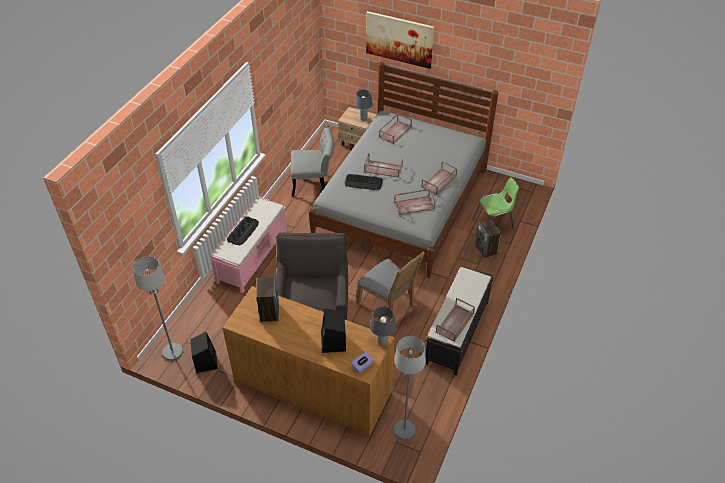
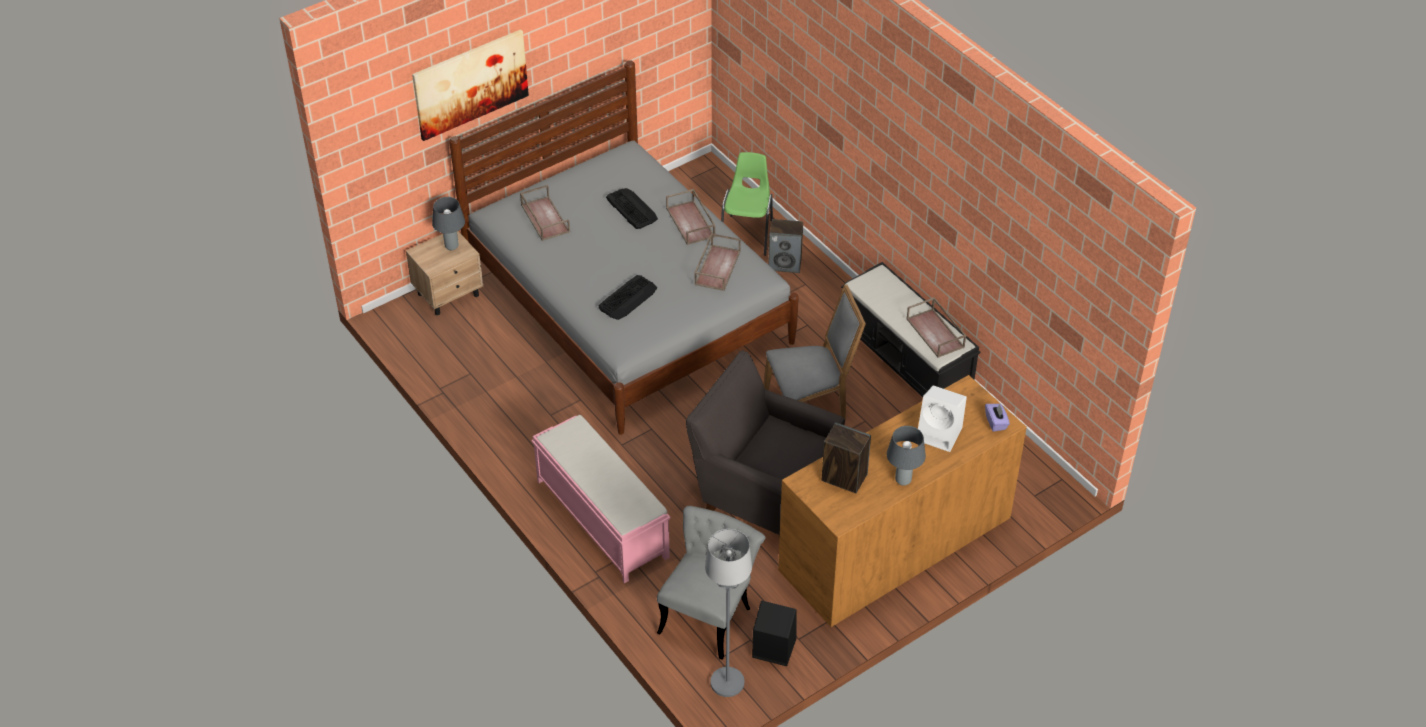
camera: 60 degrees left, 0 degrees up
keyboard [227,216,259,246] -> keyboard moved to [606,188,658,229]
grey chair [291,128,334,197] -> grey chair moved to [657,506,766,660]
black speaker [321,308,346,353] -> white speaker [918,386,967,452]
brown tray [364,153,403,178] -> none
grey table lamp [370,307,396,345] -> grey table lamp moved to [887,426,926,485]
grey floor lamp [394,336,426,440] -> none

